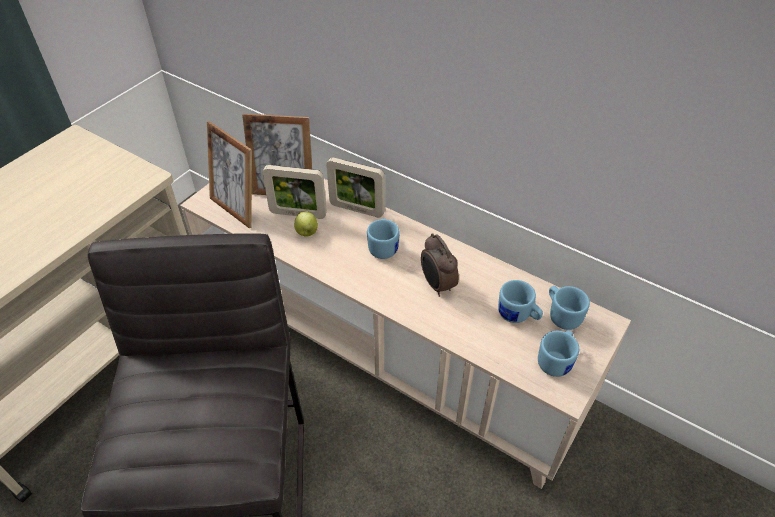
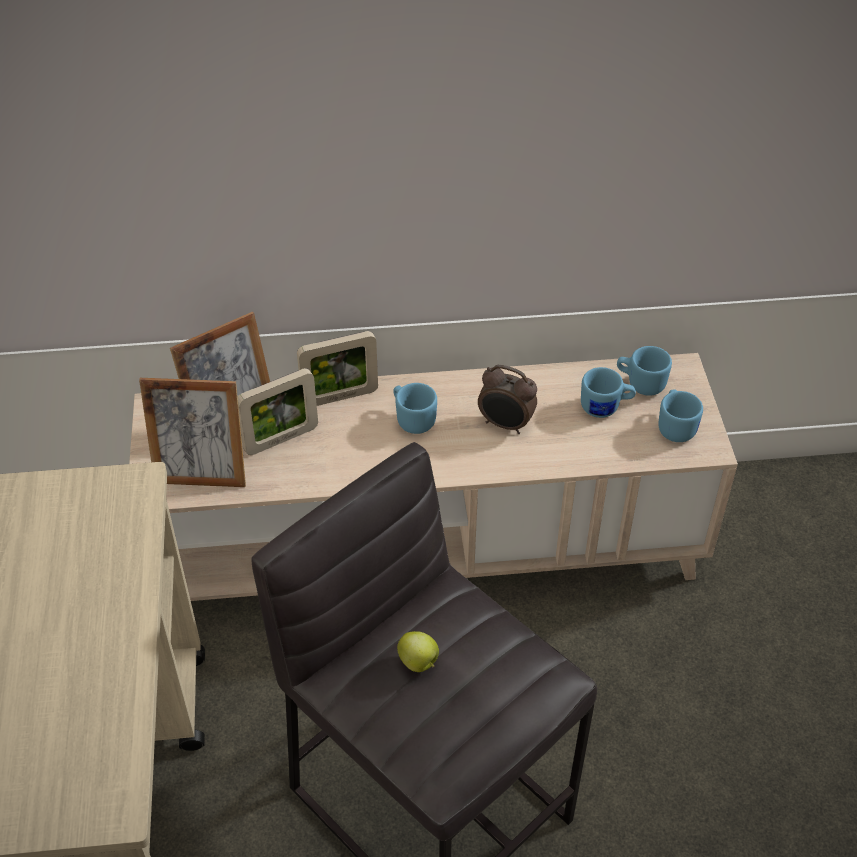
camera: 40 degrees left, 0 degrees up
apple [294,211,318,237] -> apple moved to [397,631,439,672]

